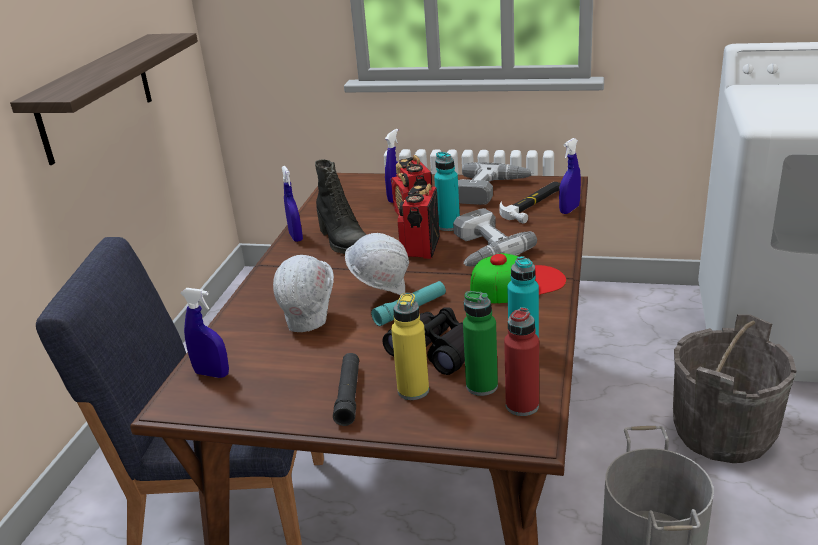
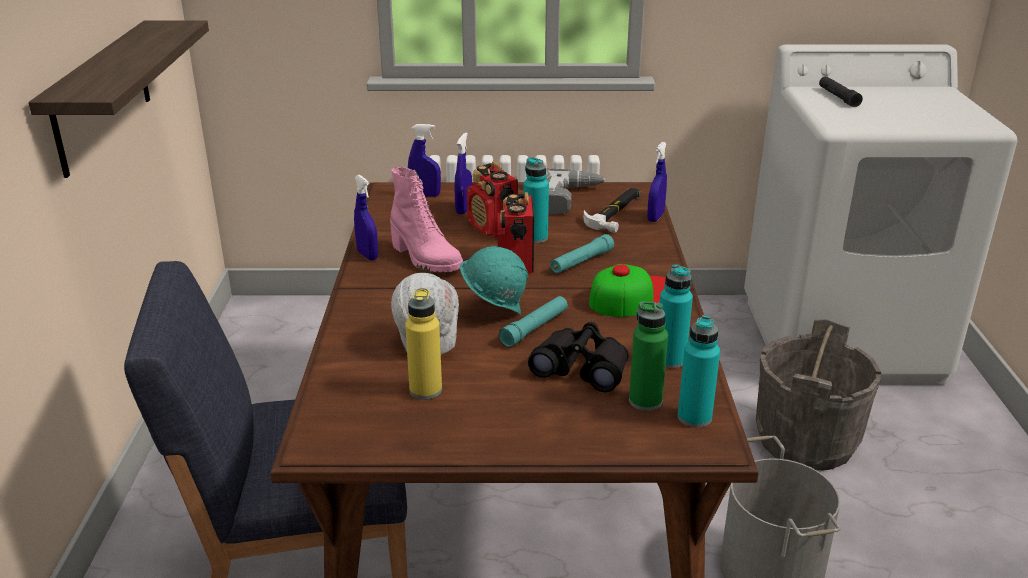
camera: 15 degrees left, 0 degrees up
blue spray bottle [180,288,229,378] -> blue spray bottle moved to [408,124,441,197]
black boot [315,160,366,254] -> pink boot [390,167,463,272]
black flashlight [333,353,359,426] -> black flashlight moved to [819,76,863,107]
white hard hat [345,233,409,295] -> turquoise hard hat [460,246,528,314]
yellow bottle [391,293,429,400] -> yellow bottle moved to [405,288,442,400]
power drill [453,208,537,267] -> turquoise flashlight [550,234,614,273]
red bottle [504,307,539,416] -> turquoise bottle [678,315,720,428]

